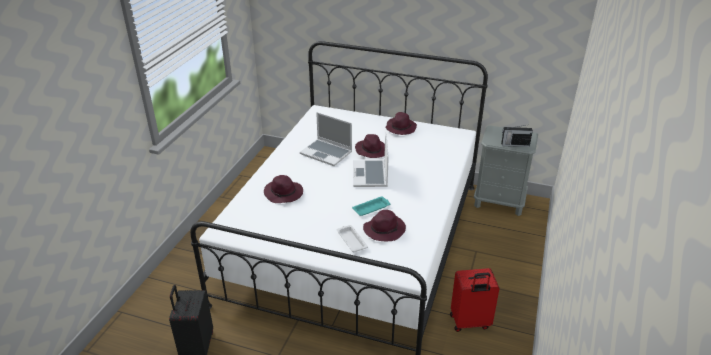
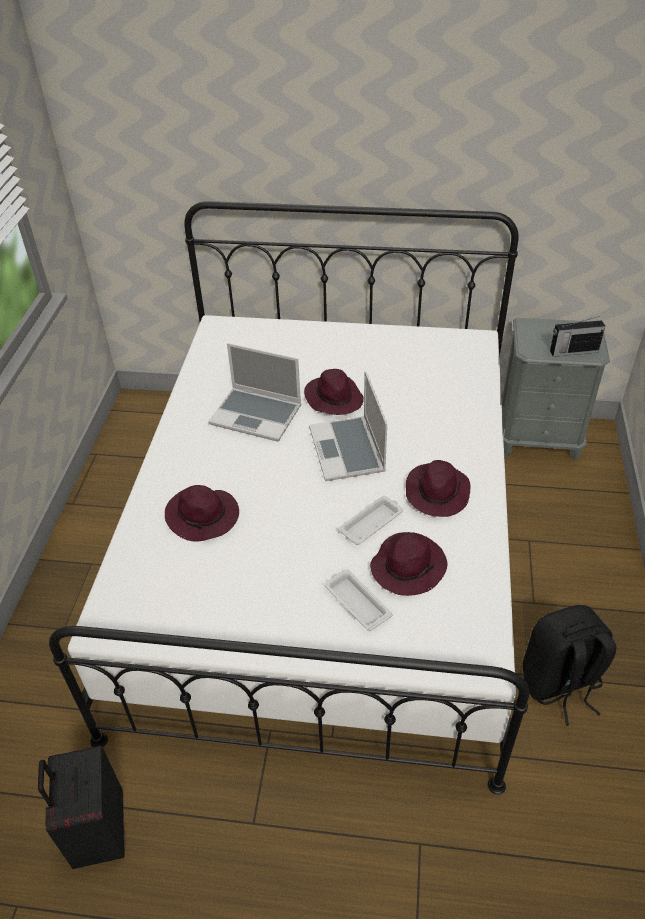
camera: 10 degrees left, 10 degrees up
turquoise tray [352,196,390,216] -> white tray [338,496,403,545]
purple hat [385,112,417,135] -> purple hat moved to [406,460,470,517]
red suitcase [450,268,500,332] -> black backpack [523,605,617,726]

